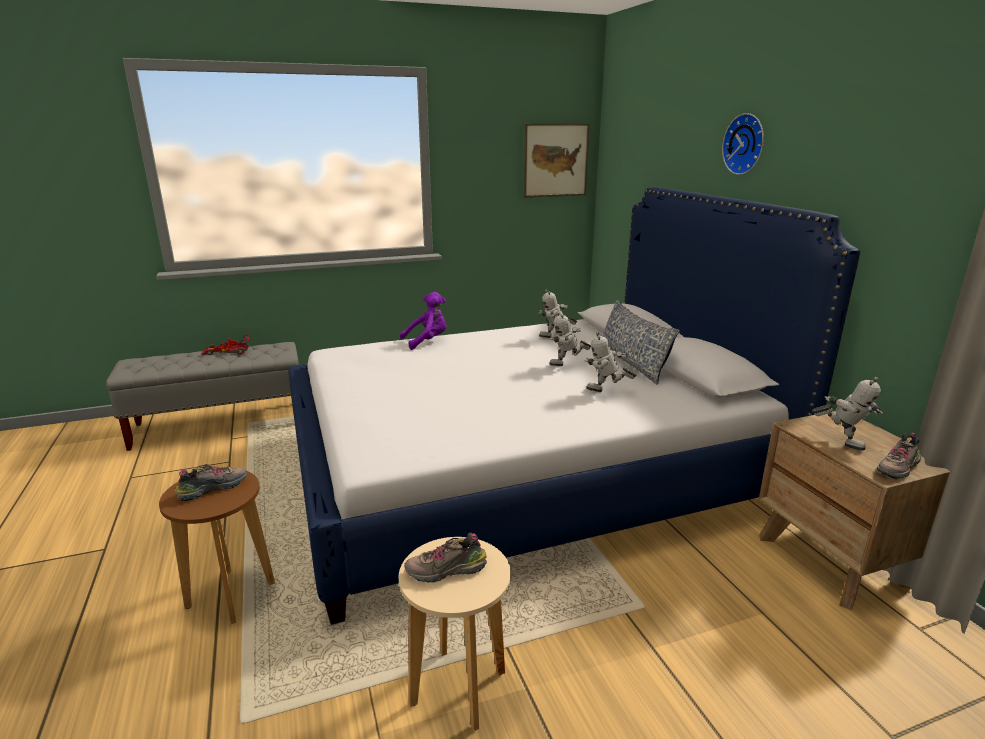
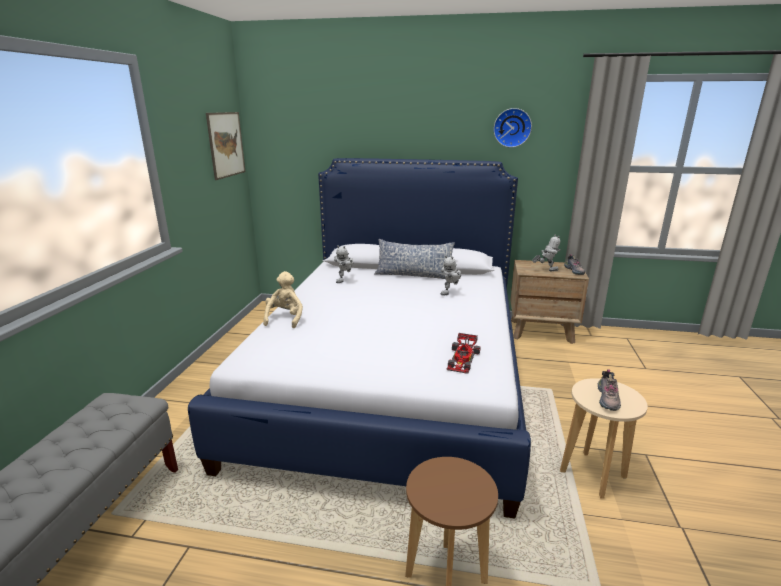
camera: 60 degrees left, 0 degrees up
shoe [174,464,247,501] -> none
toy car [201,334,250,355] -> toy car moved to [446,333,481,374]
purple plush toy [400,292,447,350] -> beige plush toy [263,271,303,328]
toy robot [549,312,591,366] -> none
wall clock [722,113,764,175] -> wall clock moved to [494,108,532,148]

